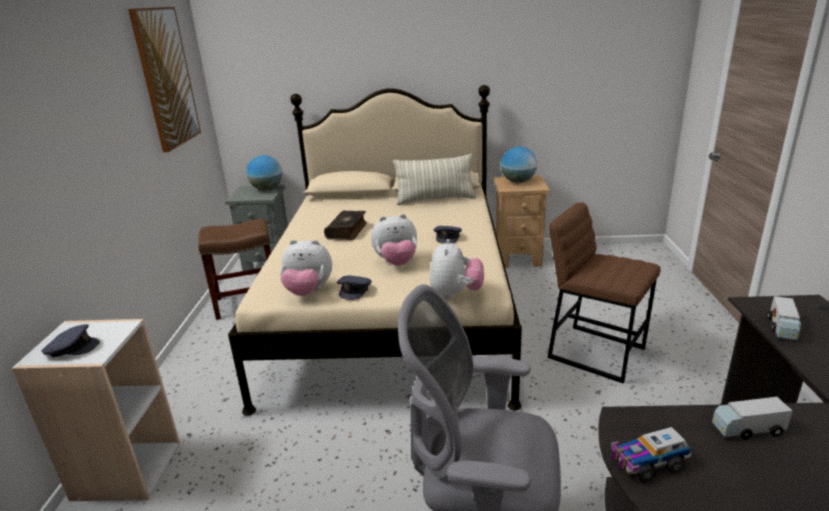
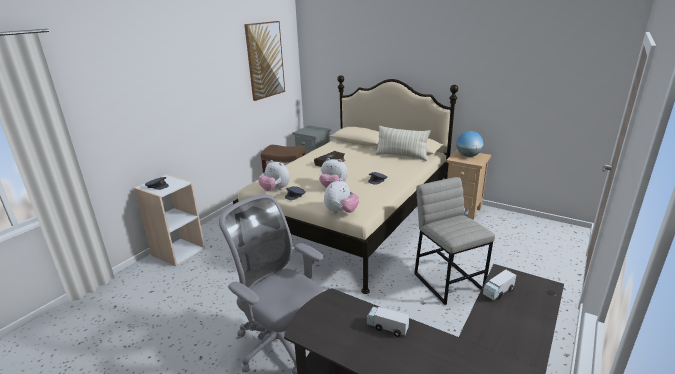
camera: 30 degrees right, 0 degrees up
globe [246,155,282,190] -> none
brown chair [548,202,661,383] -> grey chair [414,177,495,305]
toy truck [611,427,692,483] -> none

